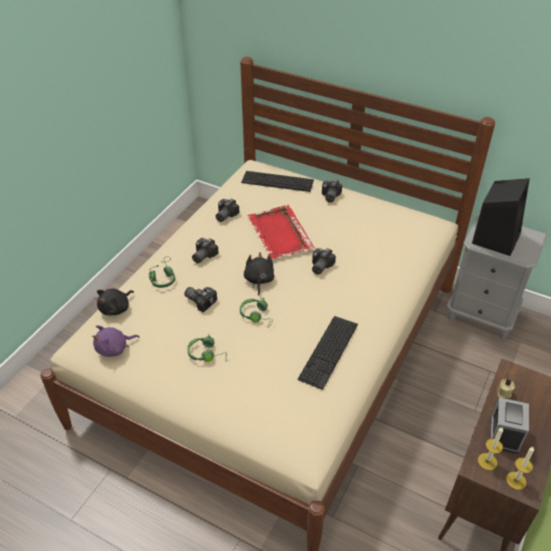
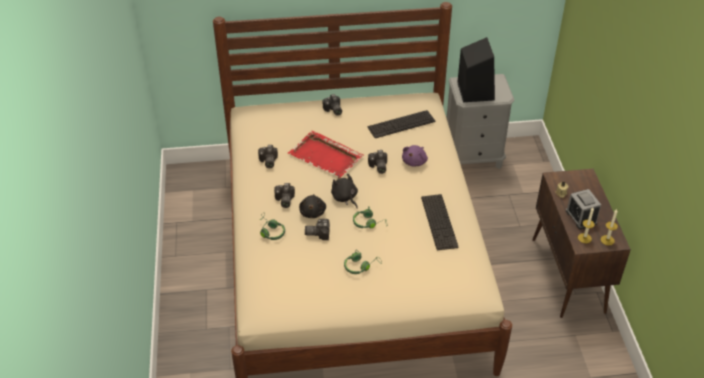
camera: 35 degrees left, 0 degrees up
purple plush toy [92,325,139,357] -> purple plush toy moved to [402,145,428,167]
black plush toy [97,288,134,315] -> black plush toy moved to [299,194,326,218]
keyboard [241,171,314,192] -> keyboard moved to [367,110,435,138]

